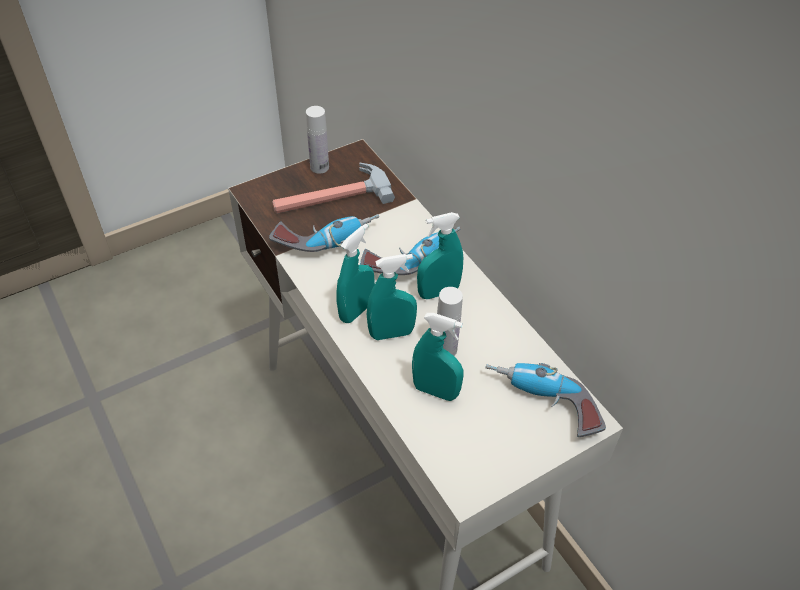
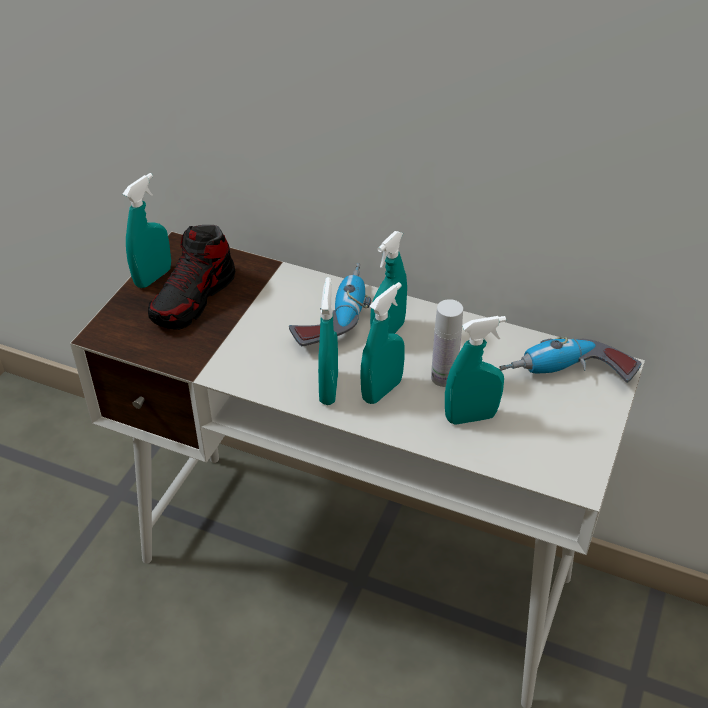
camera: 35 degrees left, 5 degrees down
power drill [269,214,379,252] -> none
hammer [272,163,395,214] -> shoe [148,225,235,330]
white bottle [306,106,329,174] -> turquoise spray bottle [123,173,171,288]

